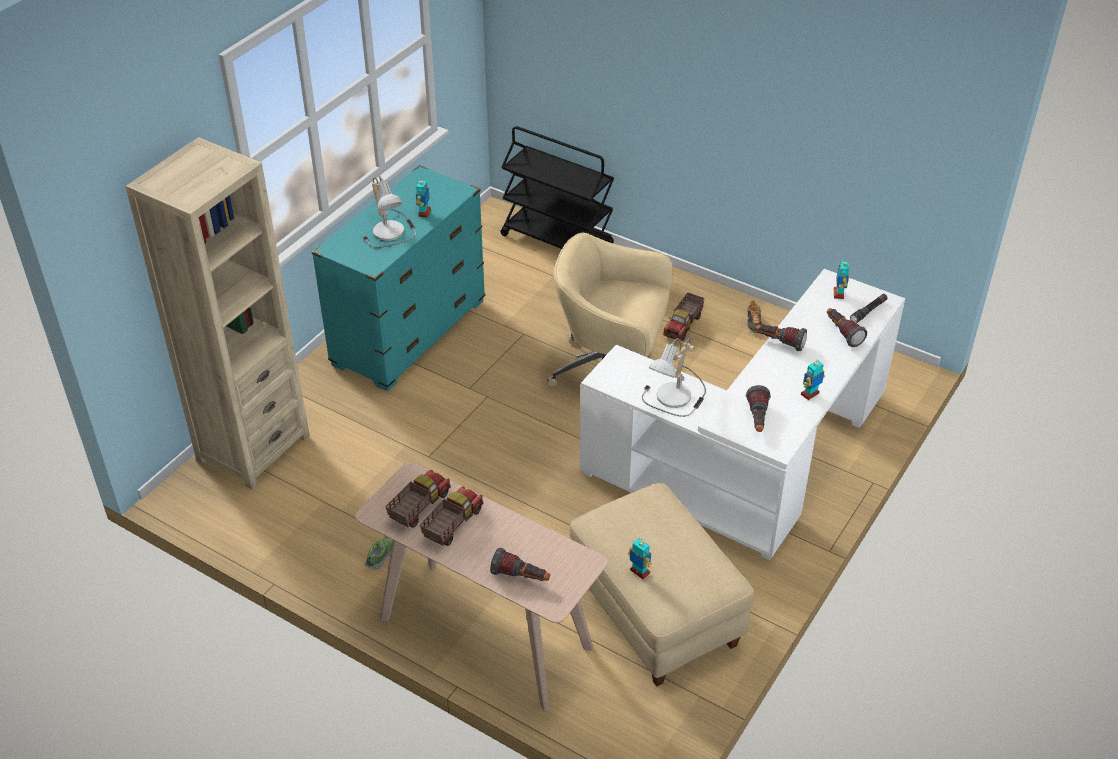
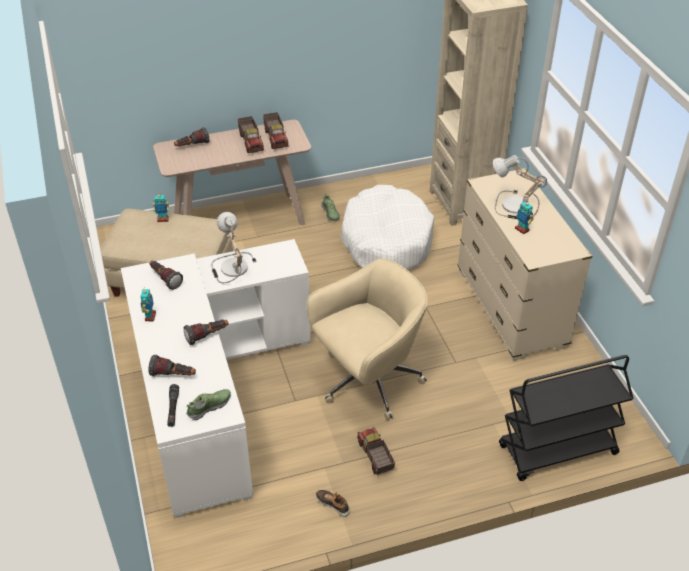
camera: 130 degrees right, 0 degrees up
turquoise dresser [311,165,485,392] -> beige dresser [457,168,592,361]
toy robot [834,259,849,299] -> shoe [186,389,231,420]
none -> white dog bed [341,185,434,270]

